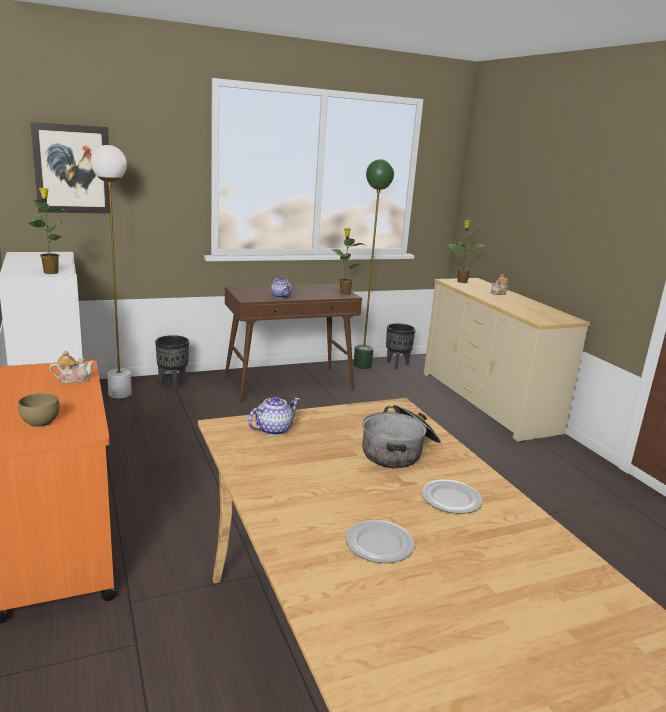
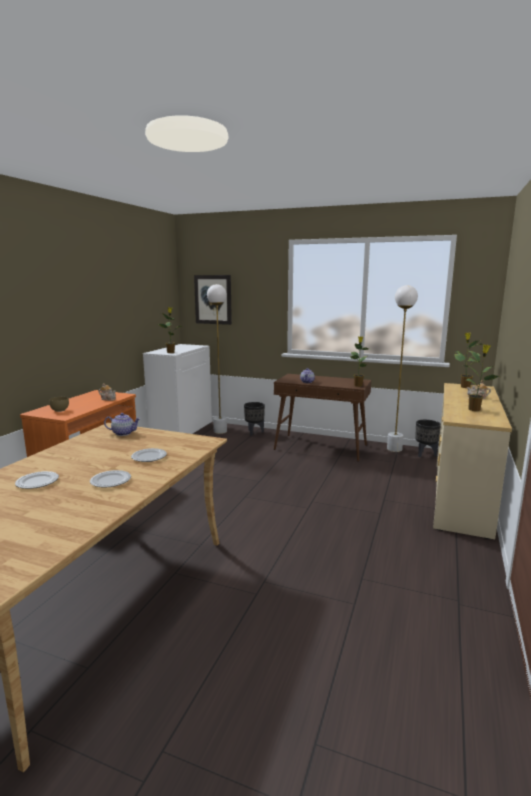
camera: 45 degrees right, 5 degrees down
green floor lamp [353,159,394,369] -> white floor lamp [387,285,418,452]
cooking pot [362,405,441,468] -> plate [131,448,167,462]
none -> potted plant [465,344,499,411]

